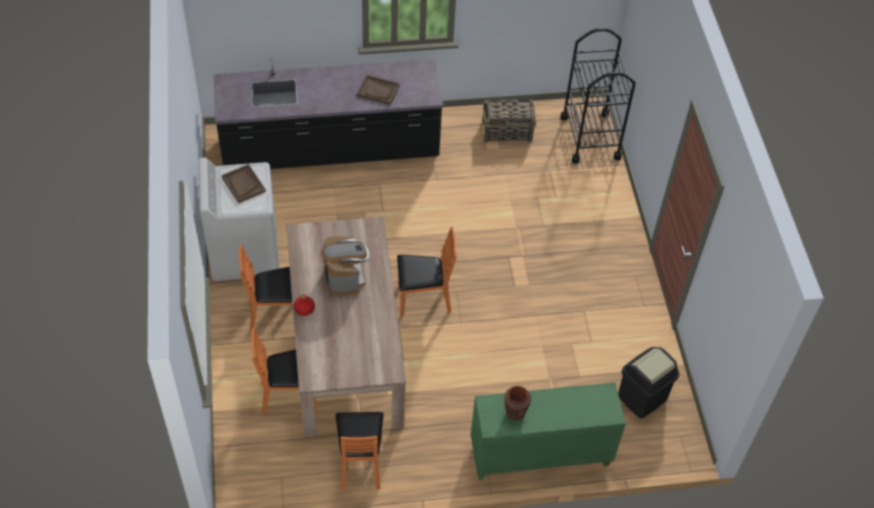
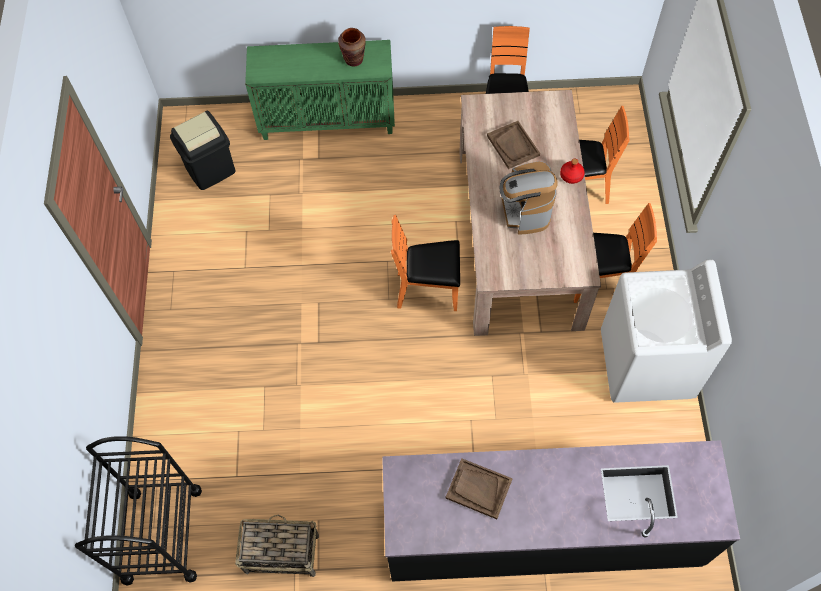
camera: 170 degrees left, 10 degrees up
brown tray [221,164,266,203] -> brown tray moved to [487,121,540,169]

